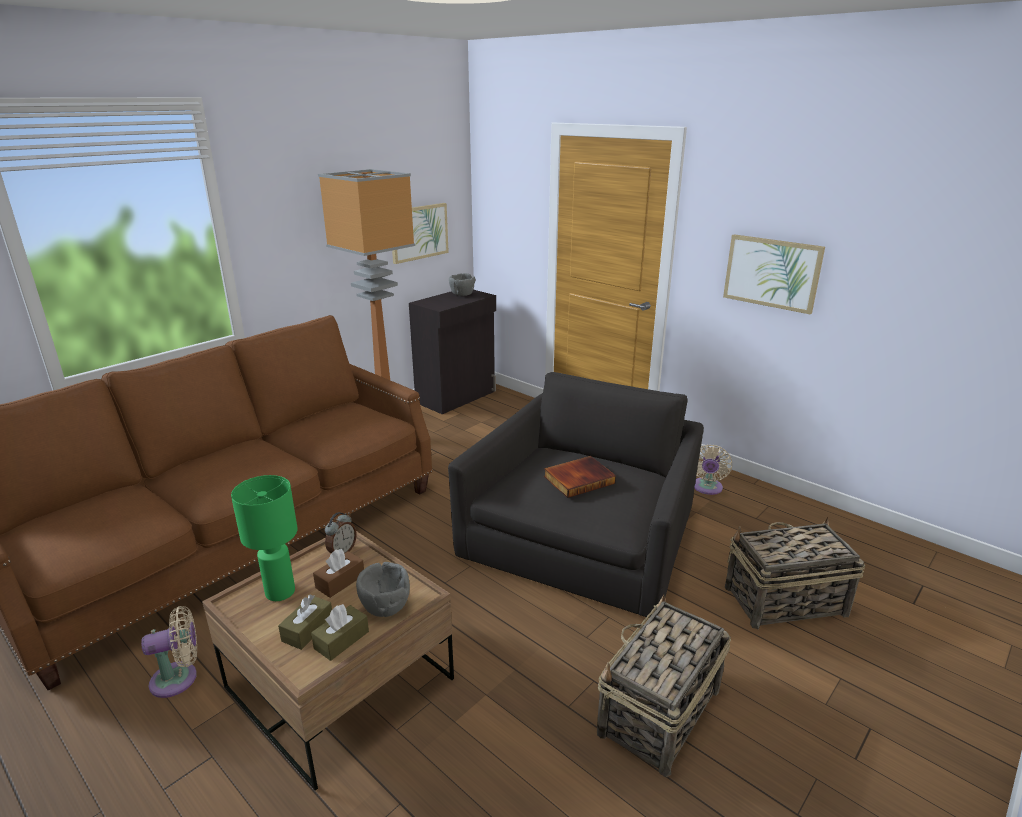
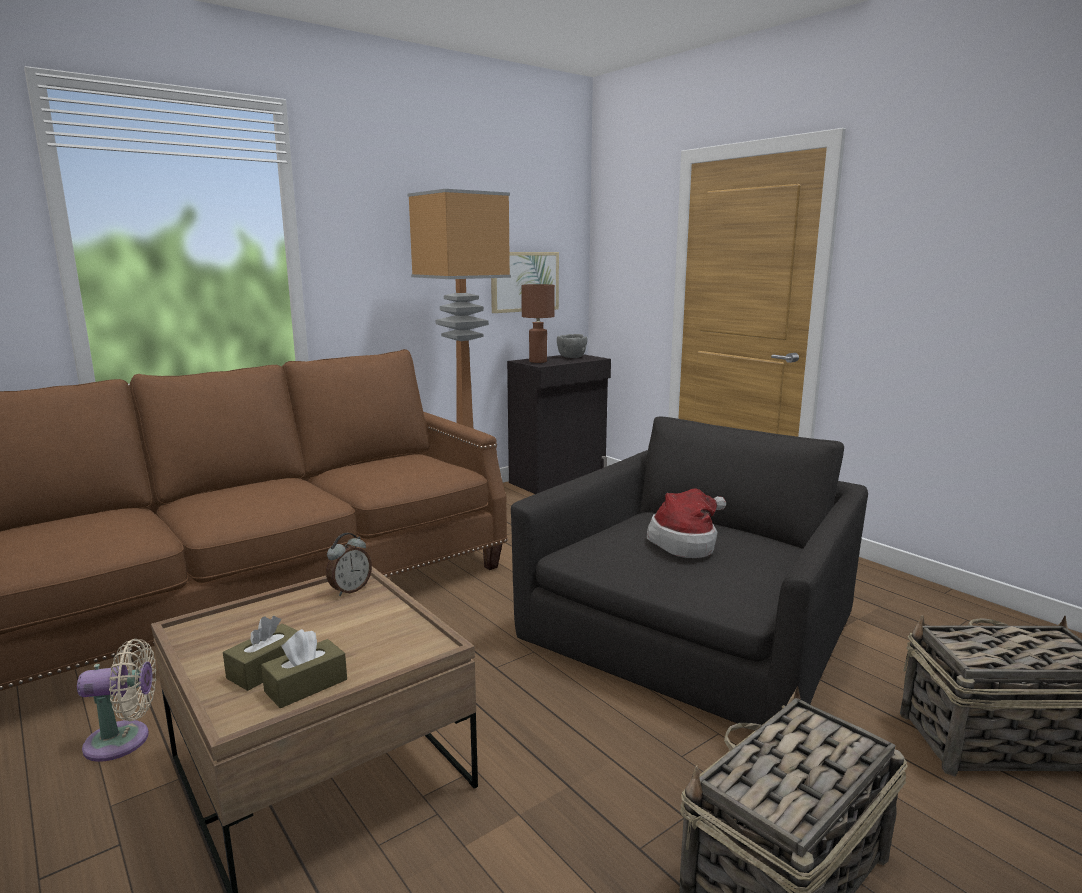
camera: 10 degrees right, 10 degrees down
green table lamp [231,475,298,601] -> none
brown tissue box [313,549,364,598] -> none
grey bowl [356,562,410,617] -> none
book [544,456,616,498] -> hat [647,488,726,558]
beige fan [694,445,732,495] -> none
picture [723,234,825,314] -> none
none -> brown table lamp [521,284,555,363]

